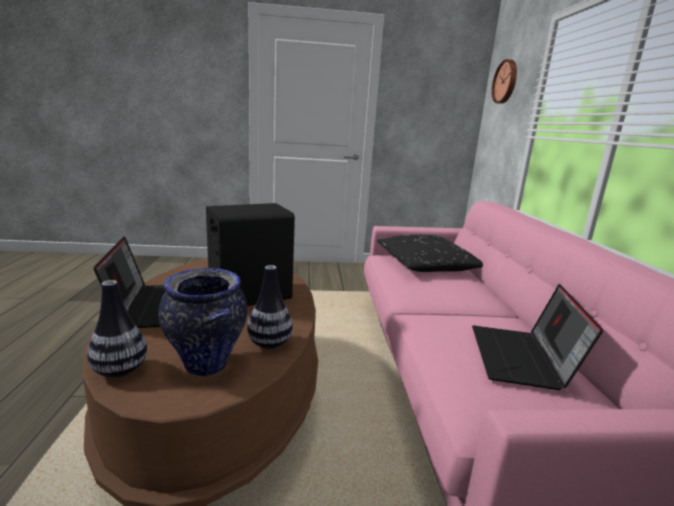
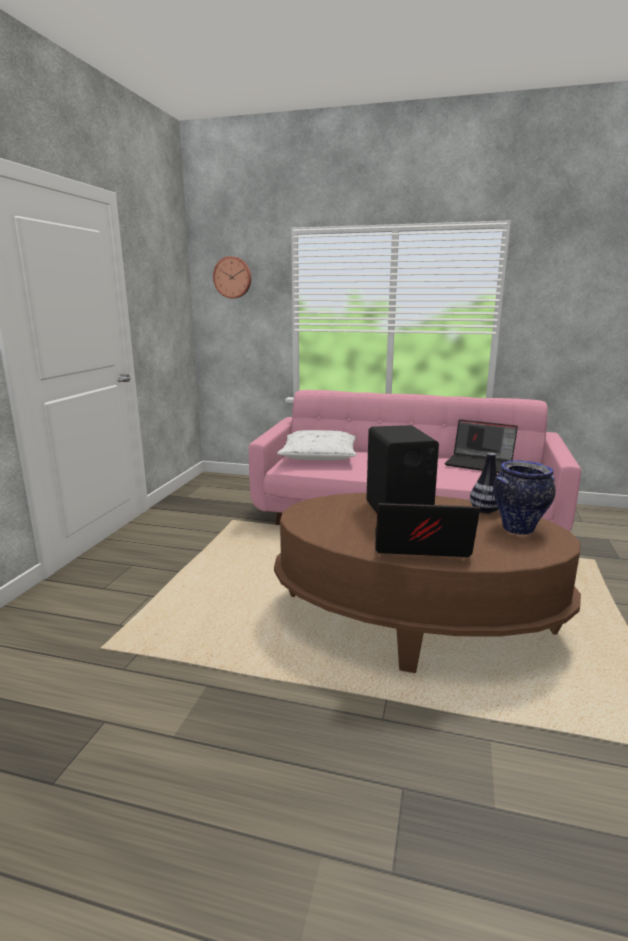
camera: 70 degrees left, 0 degrees up
vase [87,280,147,377] -> none
black pillow [377,235,483,272] -> white pillow [277,430,357,460]

